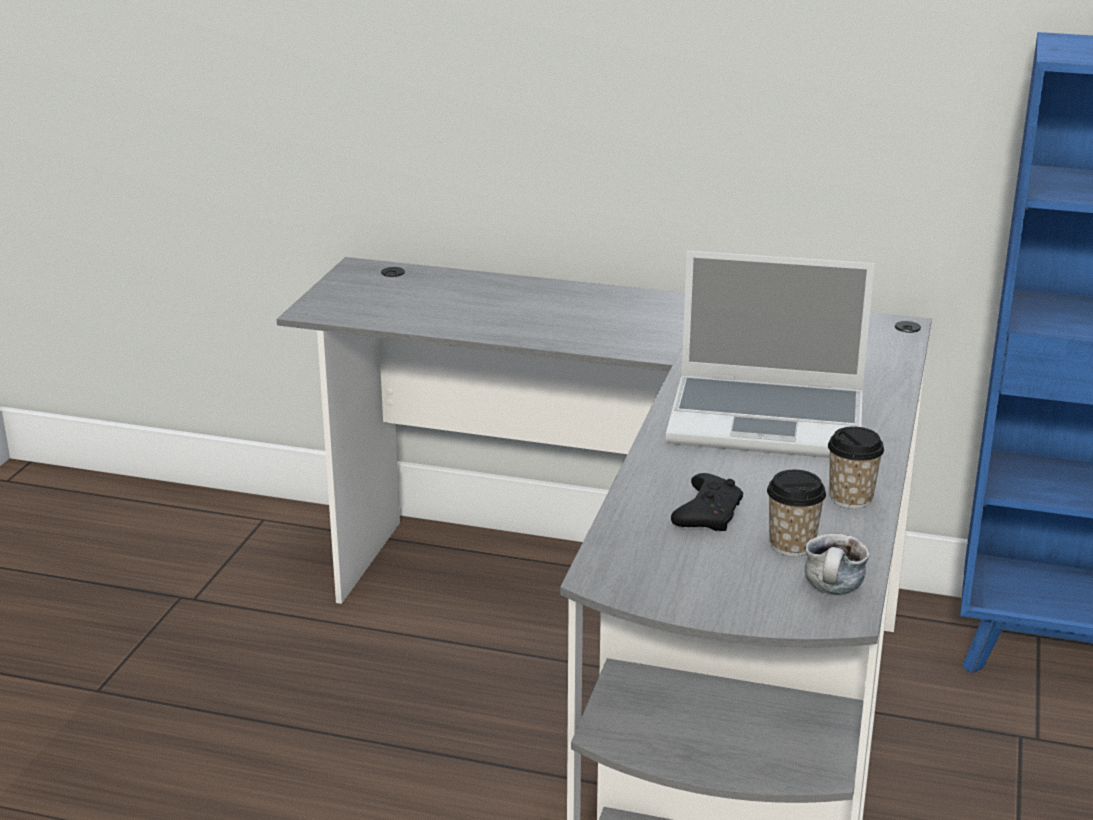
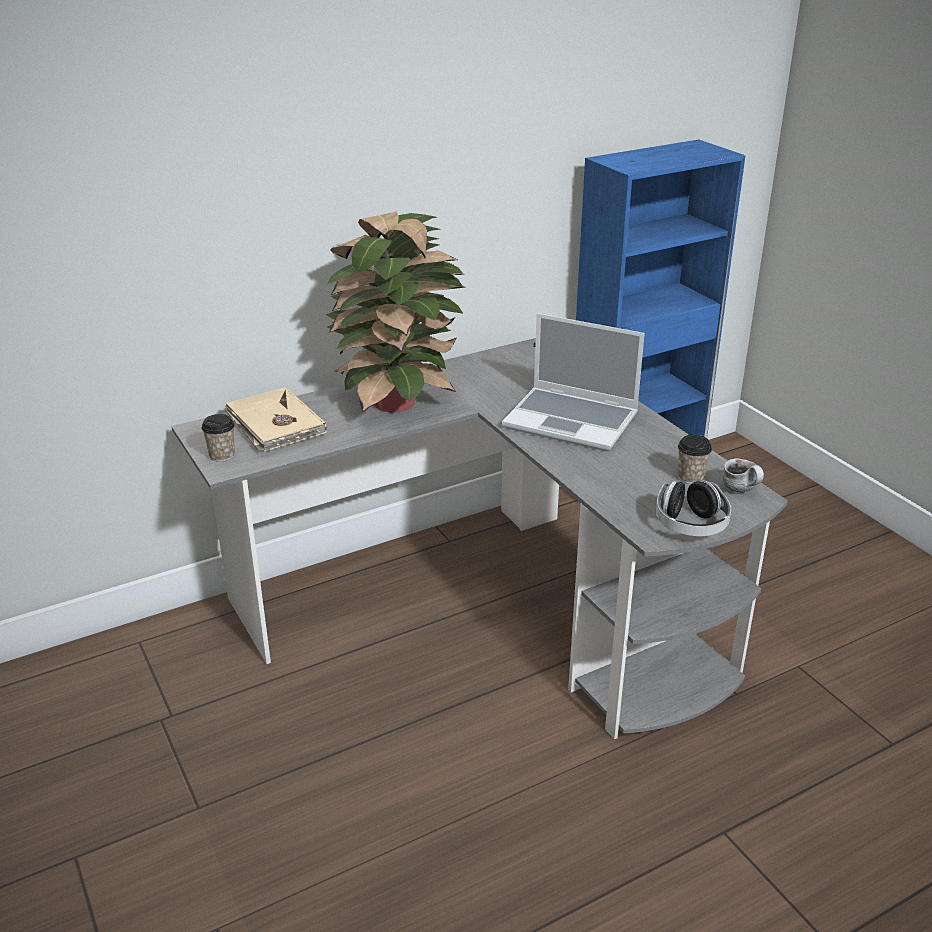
camera: 45 degrees left, 5 degrees up
laptop [666,251,875,458] -> laptop turned 60 degrees clockwise [502,313,645,452]
black game controller [671,473,743,531] -> none
cup [828,426,884,509] -> cup moved to [202,414,235,462]
none -> beige book [225,387,327,452]
none -> potted plant [326,212,465,413]
none -> headphones [656,480,731,536]

